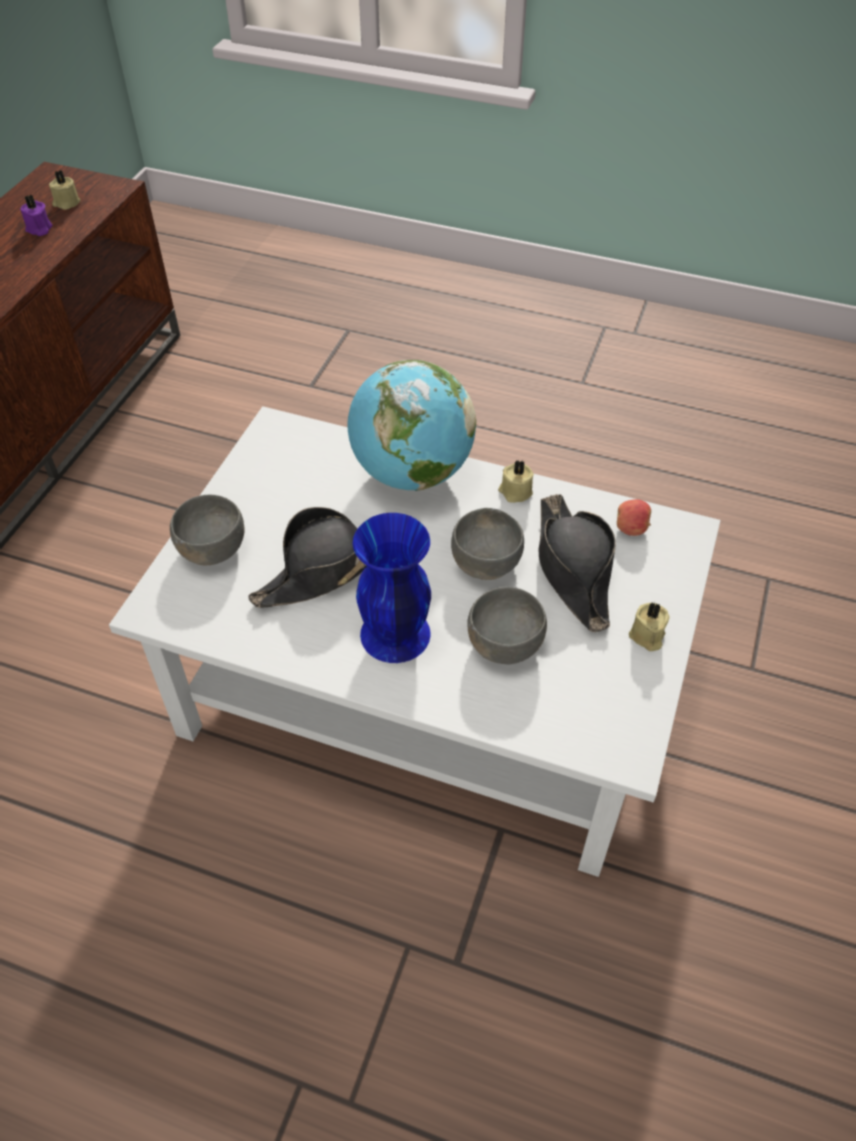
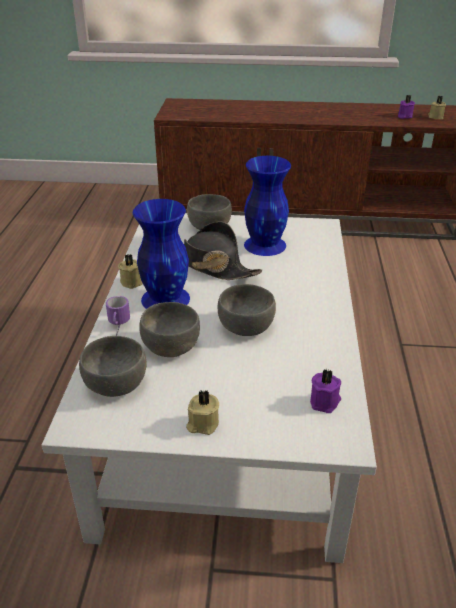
camera: 75 degrees right, 15 degrees down
globe [347,360,476,491] -> none
beige candle [498,460,534,503] -> beige candle moved to [118,254,143,289]
black hat [539,494,616,632] -> none
apple [617,499,651,536] -> purple candle [310,369,341,413]
none -> grey bowl [79,336,147,397]
none -> mug [106,296,130,336]
none -> blue vase [244,156,291,256]

